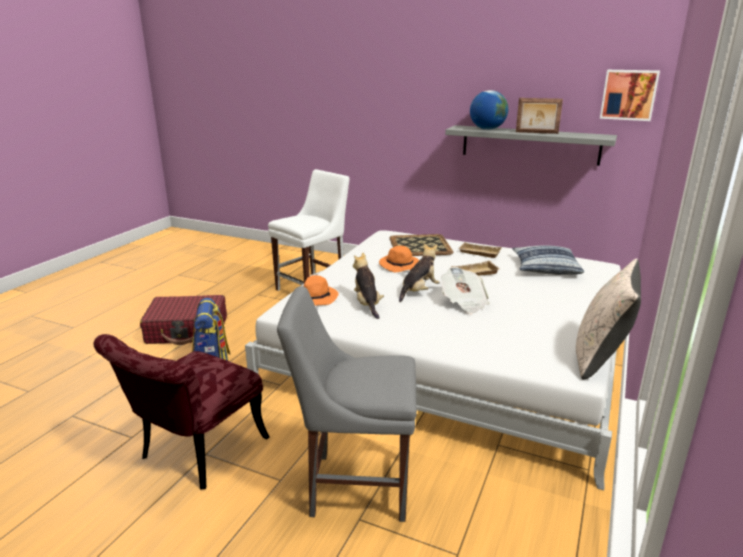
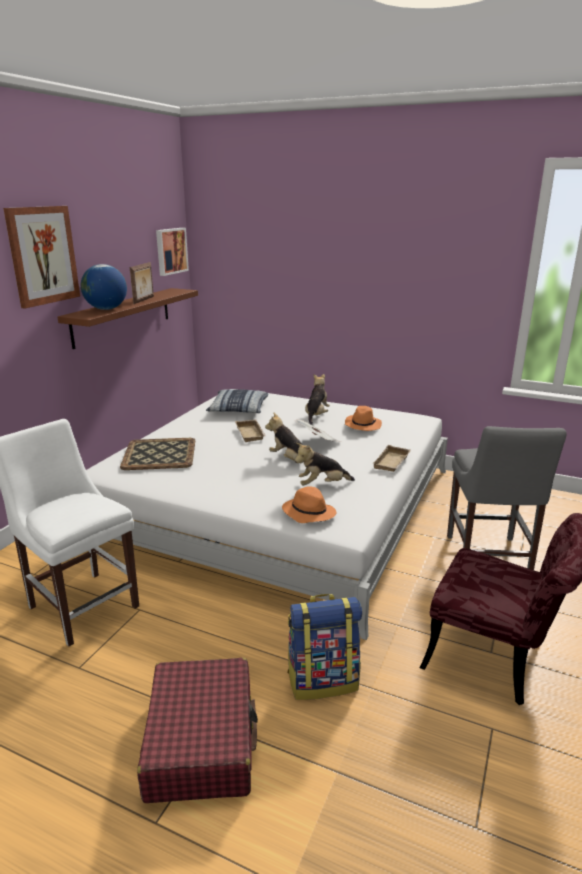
camera: 90 degrees left, 0 degrees up
orange hat [379,246,419,272] -> orange hat moved to [345,406,382,431]
grey shelf [445,125,617,166] -> brown shelf [57,288,198,349]
beige tray [458,242,502,258] -> beige tray moved to [373,445,411,472]
beige pillow [576,259,641,380] -> none
none -> picture [3,206,80,309]
none -> plush toy [305,374,330,425]

